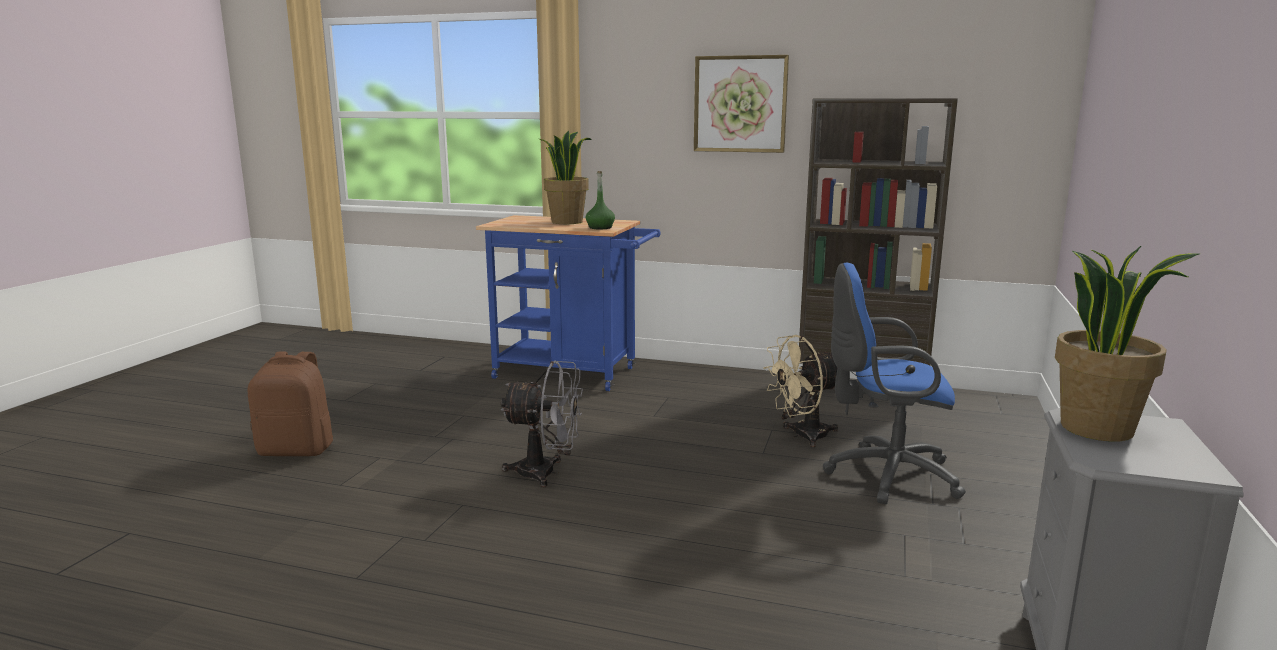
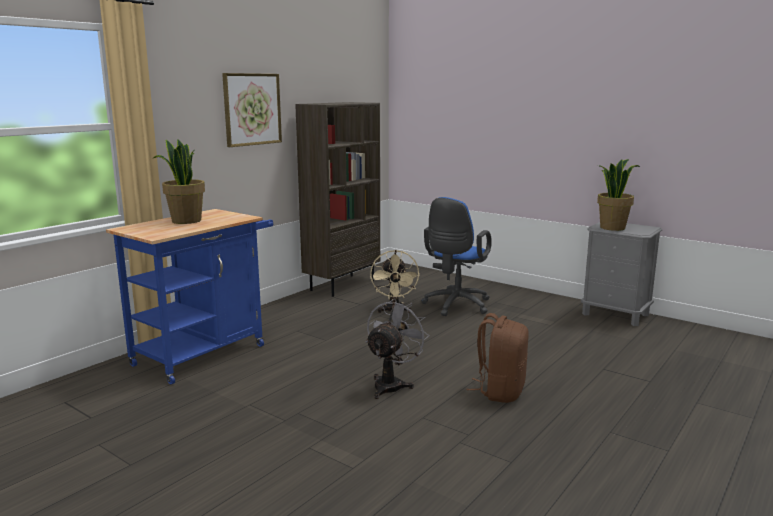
camera: 70 degrees left, 0 degrees up
brown backpack [248,351,333,456] -> brown backpack moved to [467,313,529,403]
green bottle [586,171,615,229] -> none

